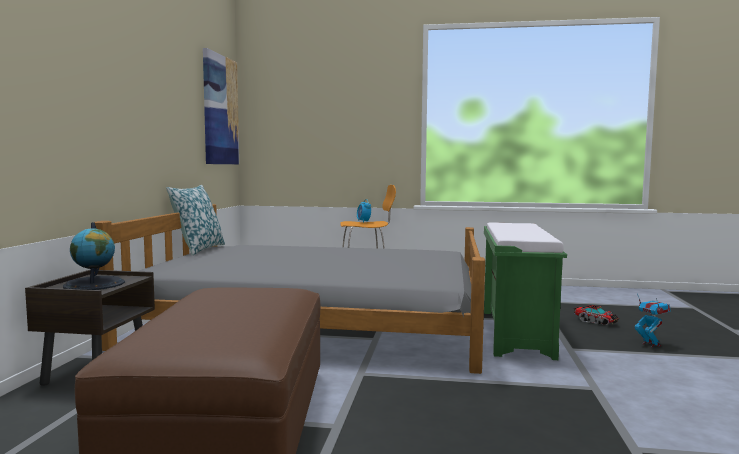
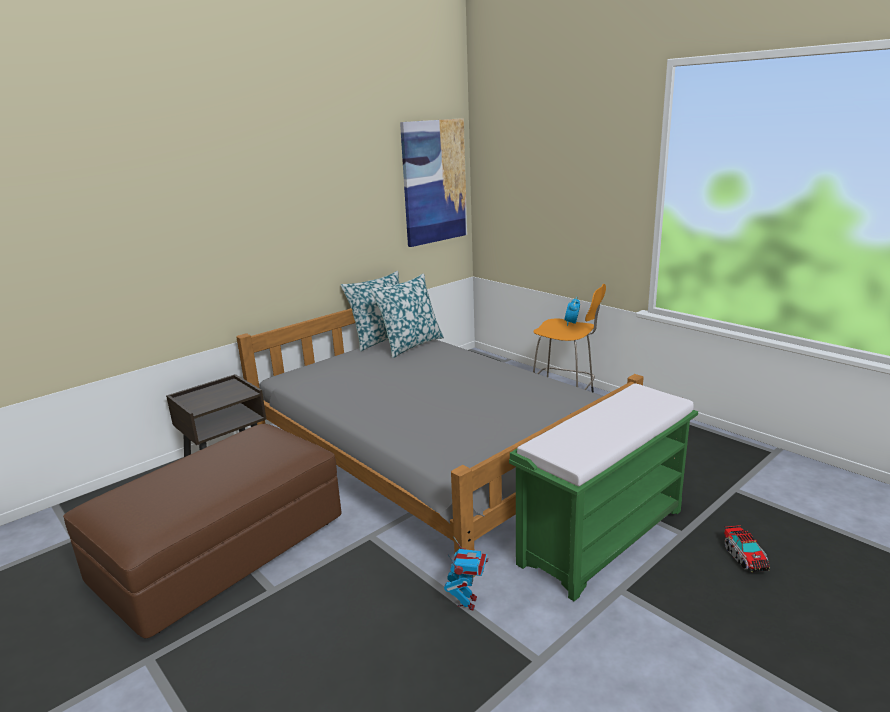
camera: 40 degrees right, 15 degrees up
globe [63,222,125,290] -> none
toy robot [635,294,671,347] -> toy robot moved to [444,537,488,610]
none -> pillow [370,273,444,358]

